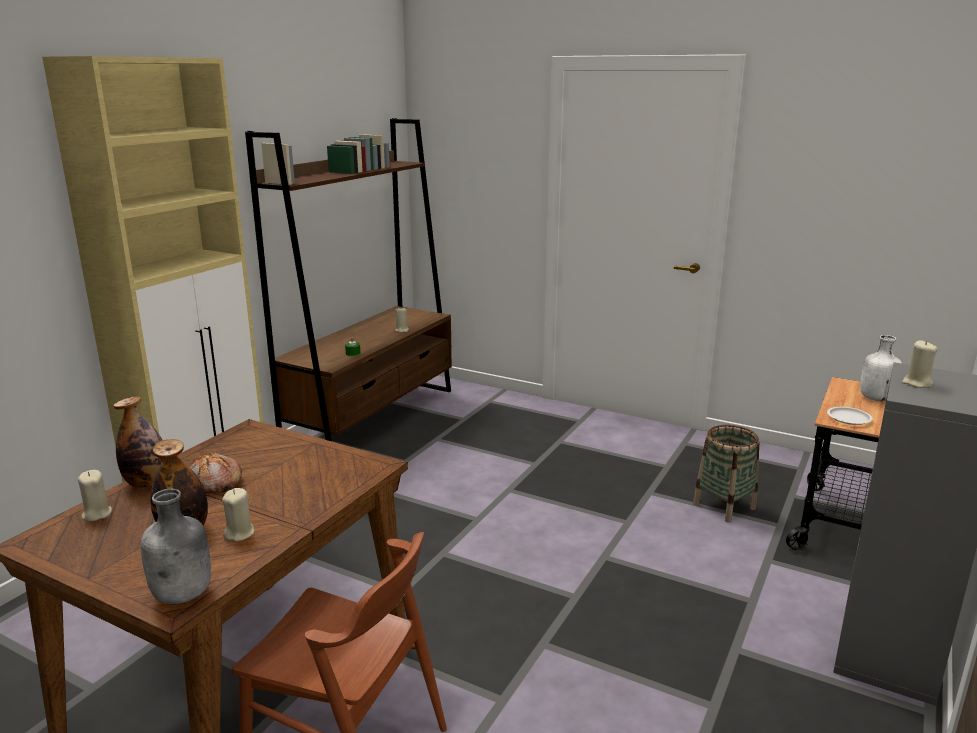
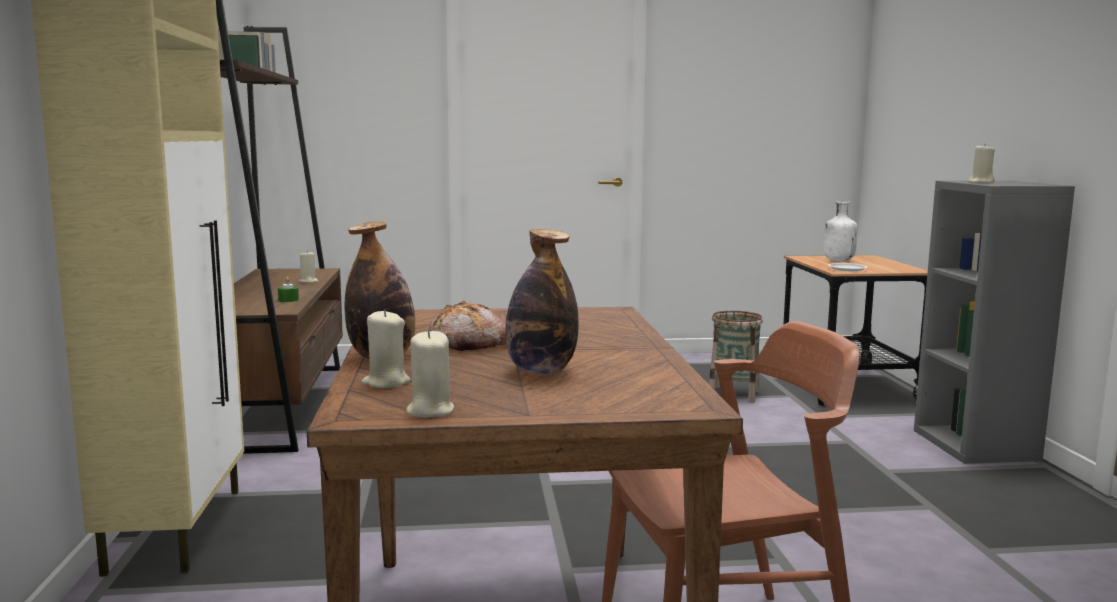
camera: 35 degrees left, 10 degrees down
grey bottle [141,489,211,604] -> none
beige candle [222,488,254,542] -> beige candle moved to [406,330,454,418]

